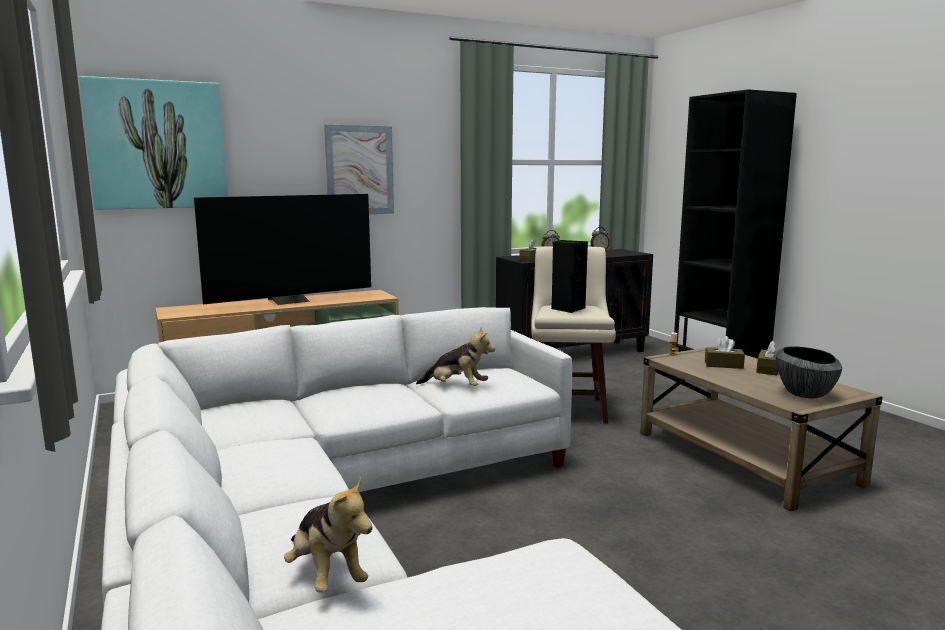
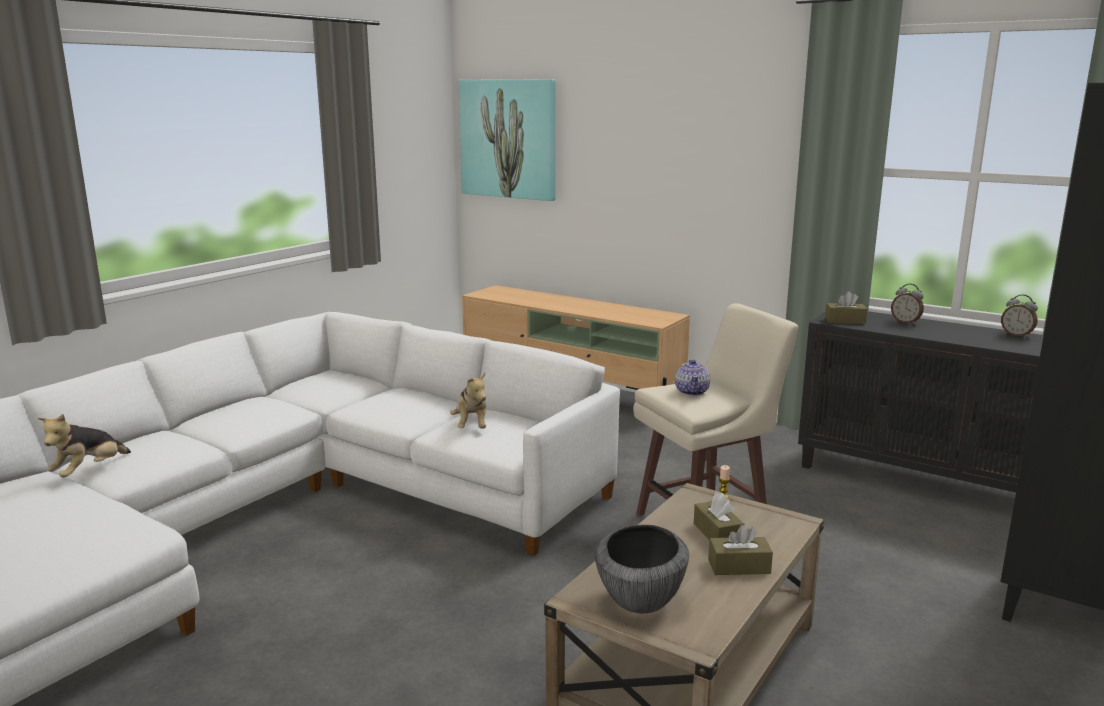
camera: 60 degrees right, 5 degrees up
television [194,194,371,305] -> none
picture [324,125,394,214] -> none
black speaker [551,240,588,313] -> teapot [675,360,710,396]

